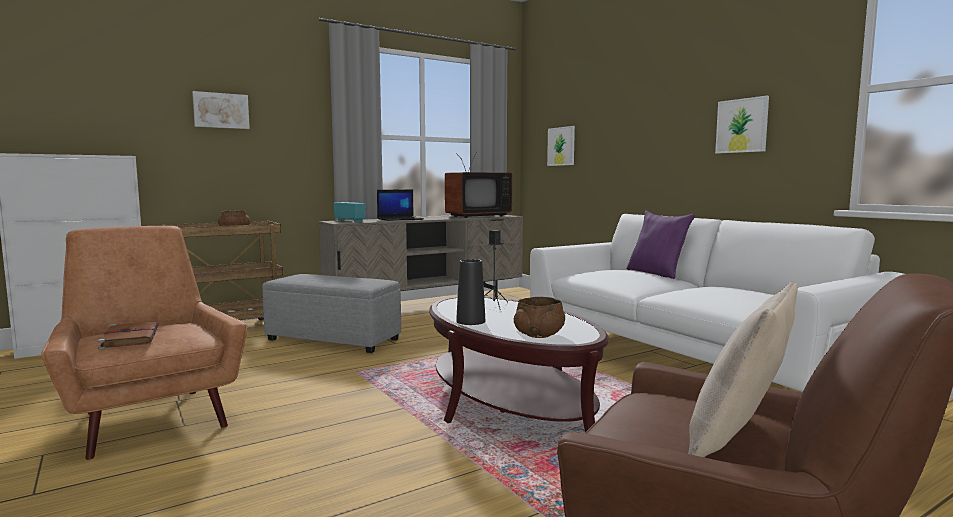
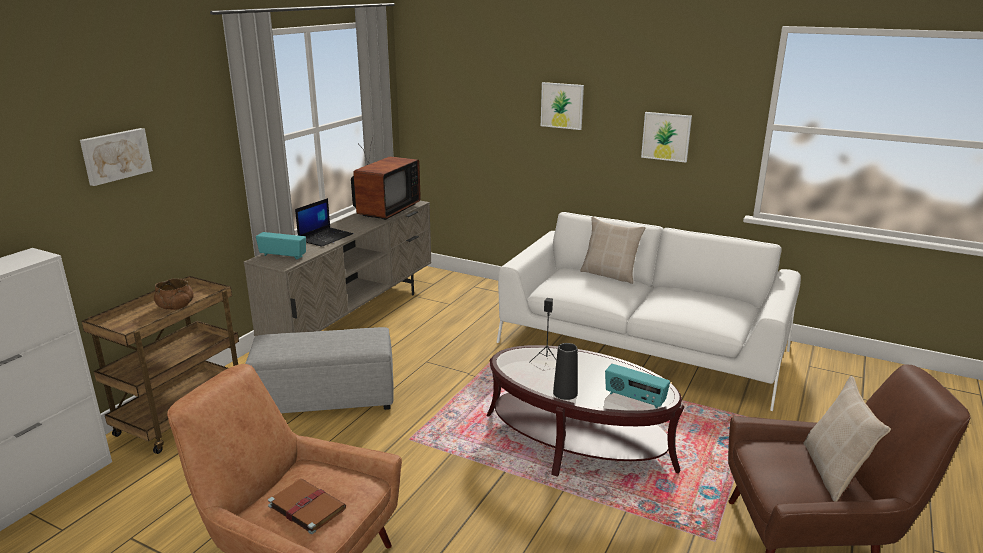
camera: 30 degrees left, 15 degrees up
brown bowl [514,297,565,338] -> radio [605,364,670,409]
picture [547,126,575,166] -> picture moved to [541,82,584,130]
purple pillow [627,211,695,279] -> beige pillow [580,217,646,284]

